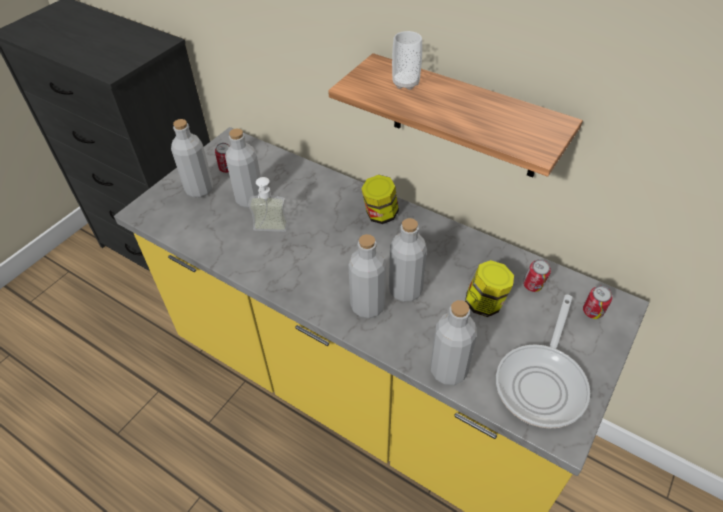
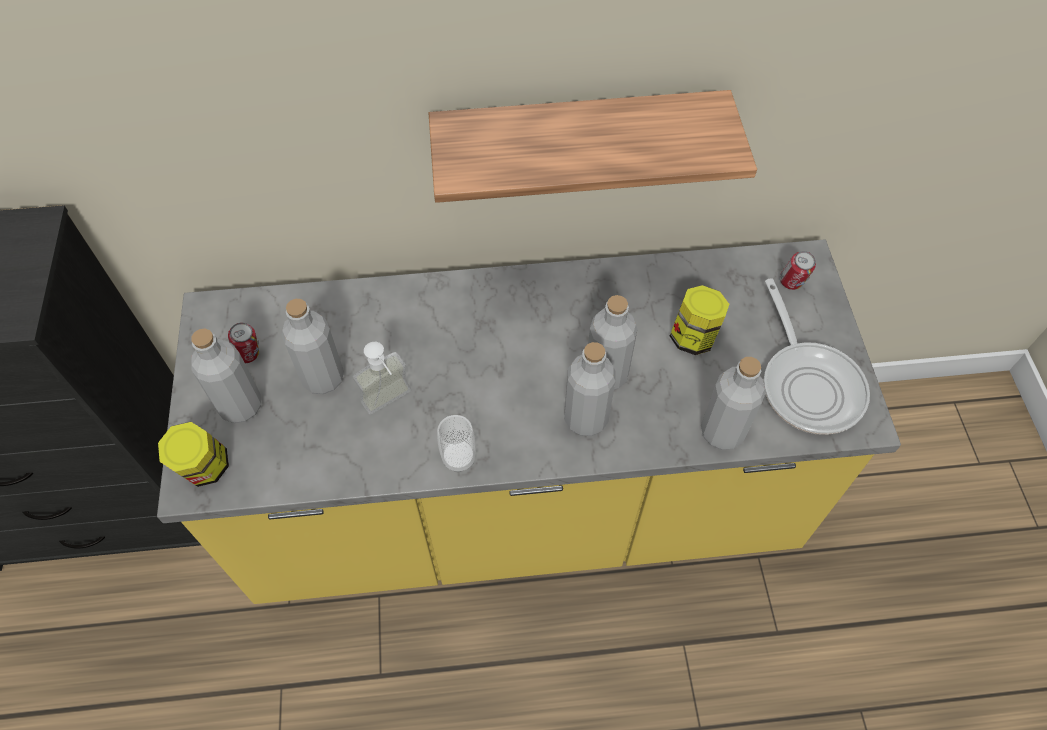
camera: 40 degrees left, 10 degrees up
jar [361,175,399,224] -> jar moved to [158,422,229,487]
cup [392,31,422,90] -> cup moved to [437,415,476,472]
can [523,259,551,292] -> none

